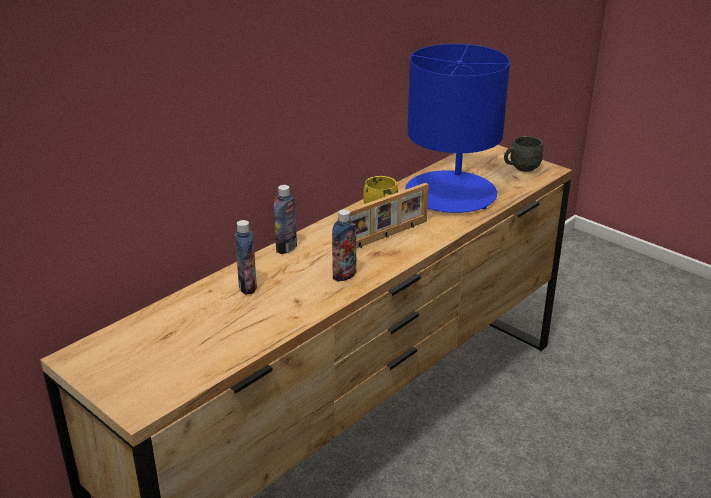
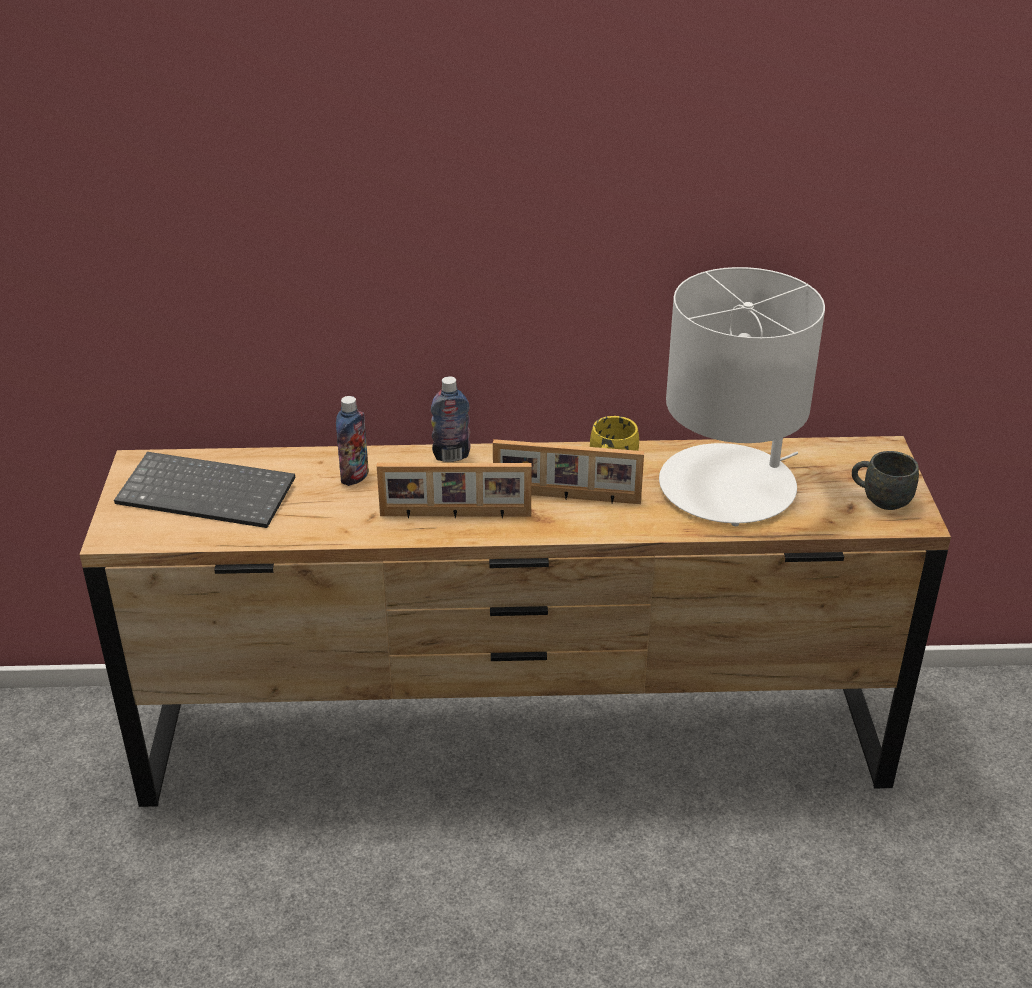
camera: 45 degrees right, 5 degrees up
bottle [332,209,356,282] -> picture frame [377,463,532,518]
blue table lamp [405,44,510,213] -> white table lamp [659,267,825,526]
none -> keyboard [114,452,296,528]

